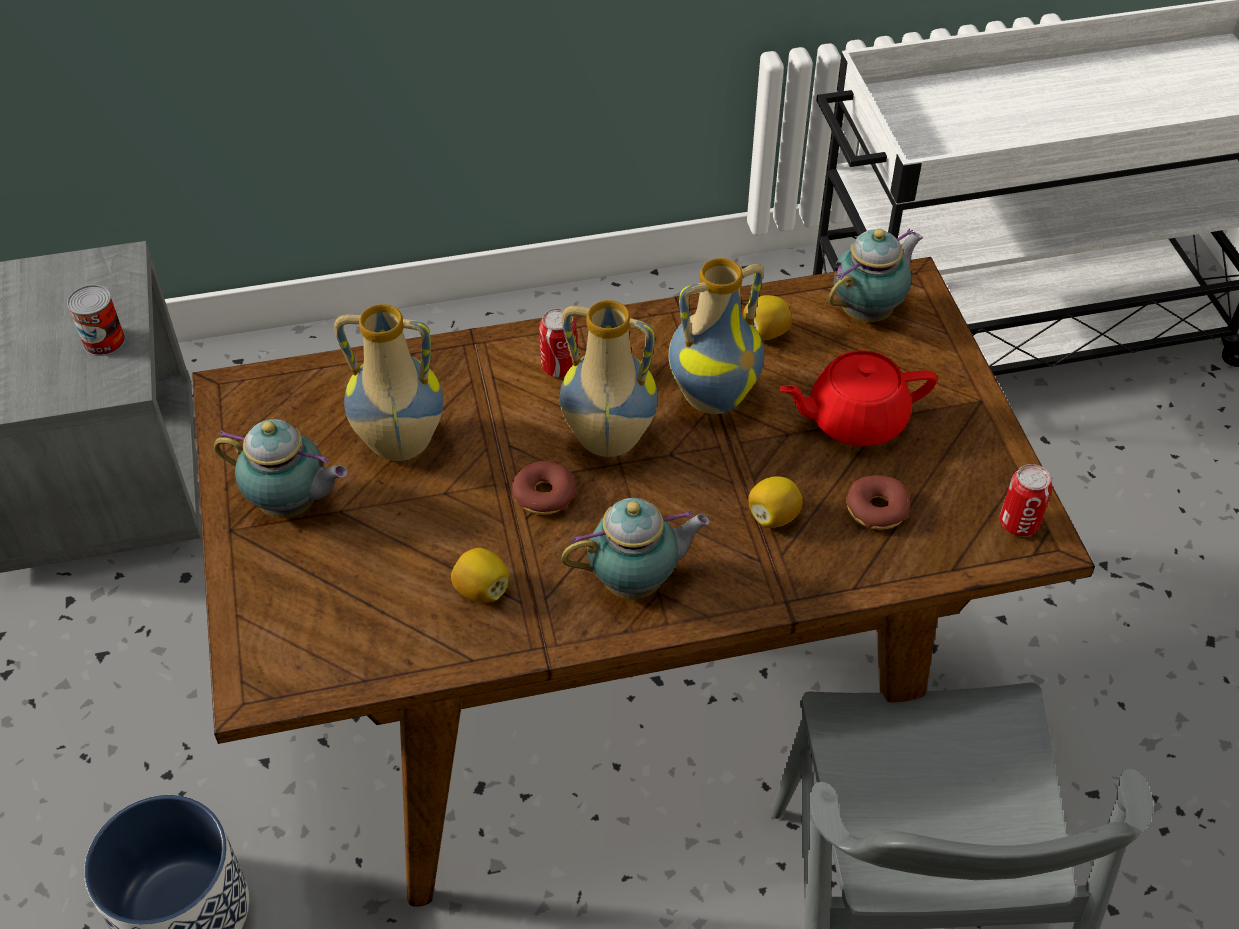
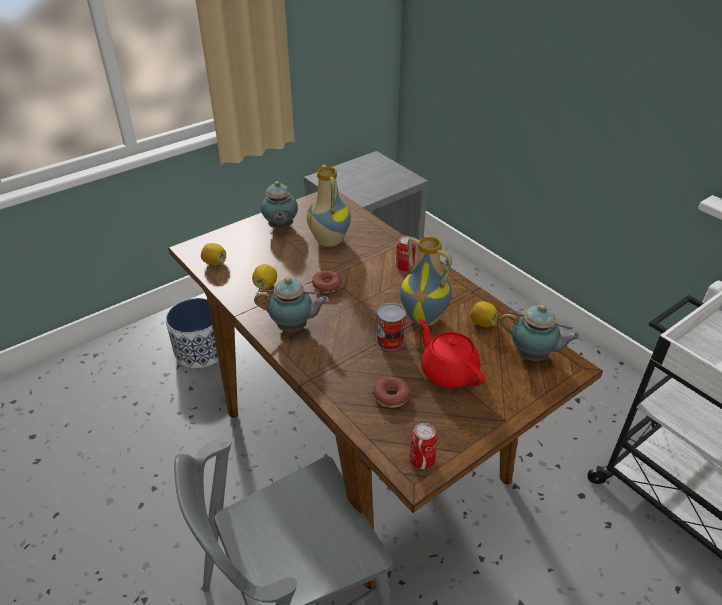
camera: 65 degrees right, 10 degrees down
can [67,285,125,356] -> can moved to [377,303,406,350]
vase [560,300,658,457] -> none
teapot [561,498,710,599] -> teapot turned 45 degrees counterclockwise [254,277,329,332]
lemon [748,476,803,528] -> lemon moved to [201,243,226,266]

